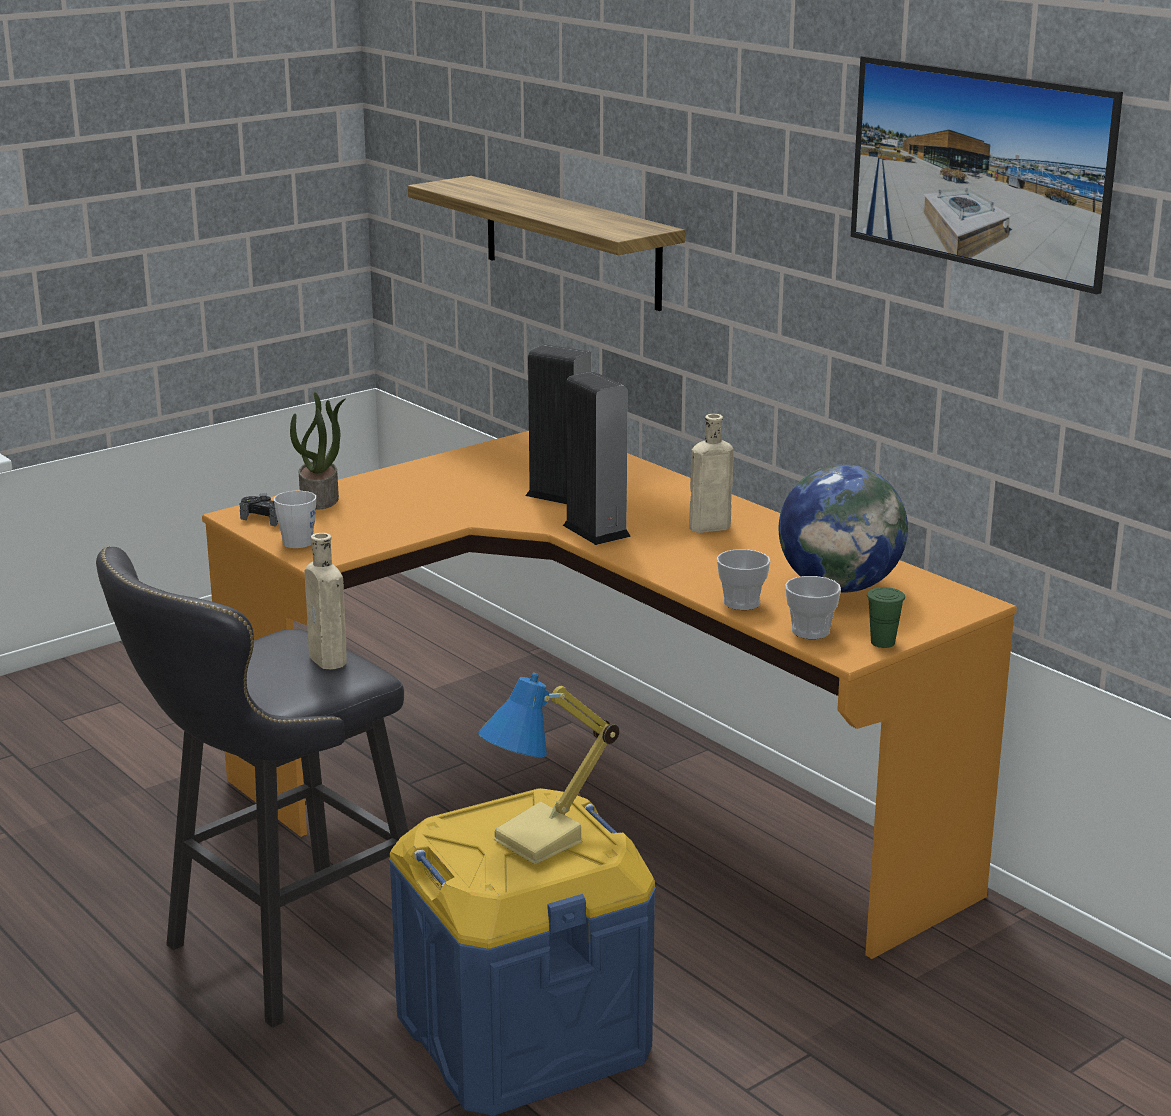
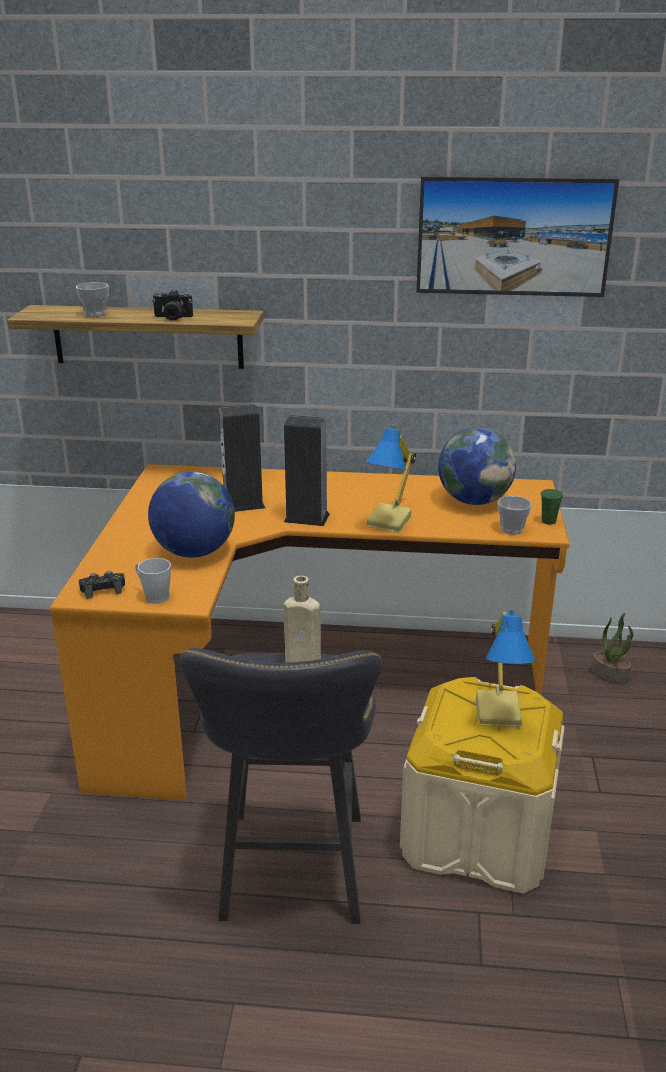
camera: 45 degrees left, 5 degrees up
potted plant [290,392,346,509] -> potted plant moved to [591,613,633,684]
blue storage box [389,788,656,1116] -> beige storage box [400,677,565,894]
beige bottle [689,414,734,533] -> none
cup [717,549,770,610] -> cup moved to [76,282,109,317]
none -> globe [148,472,235,558]
none -> camera [152,290,193,321]
none -> table lamp [366,424,416,533]

